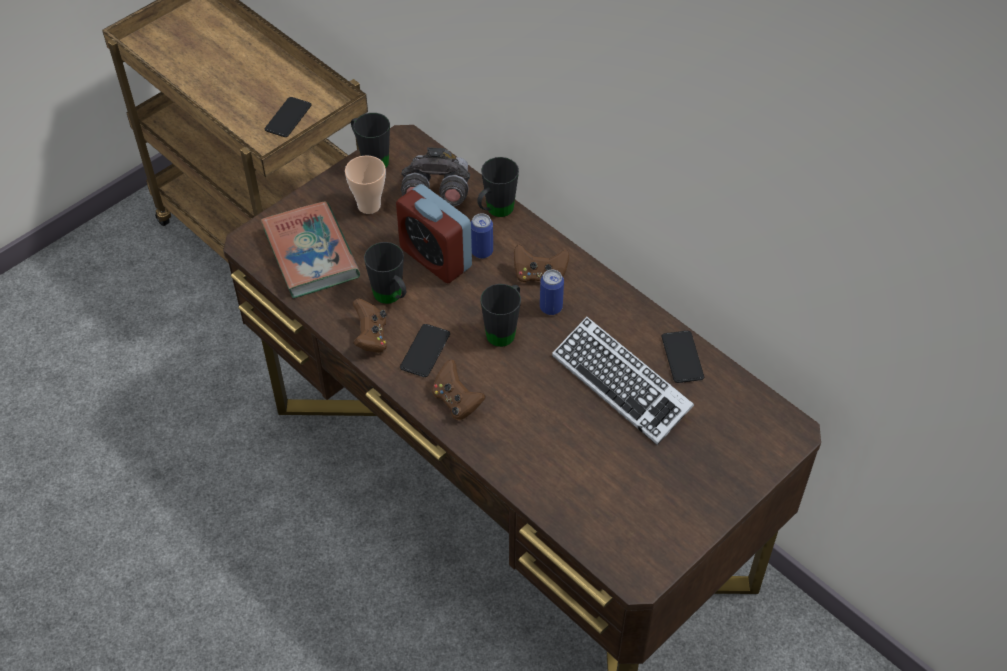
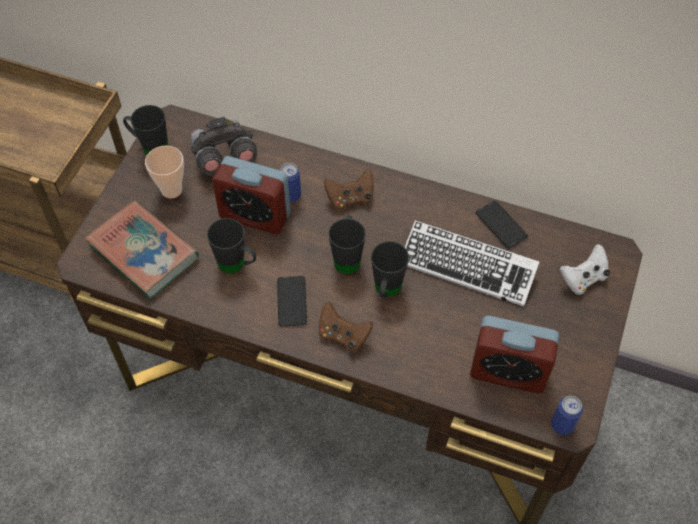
camera: 25 degrees left, 5 degrees up
phone [265,97,311,137] -> none
brown game controller [353,298,387,353] -> none
black mug [477,157,519,217] -> black mug moved to [371,241,409,298]
can [540,270,564,315] -> can moved to [551,396,583,435]
none -> alarm clock [470,316,559,394]
none -> white game controller [560,244,610,295]

